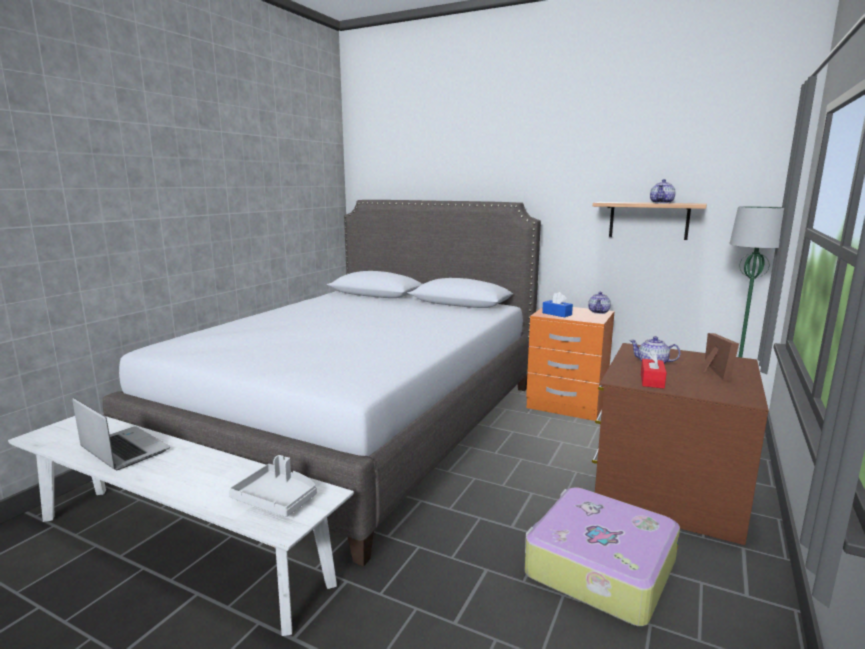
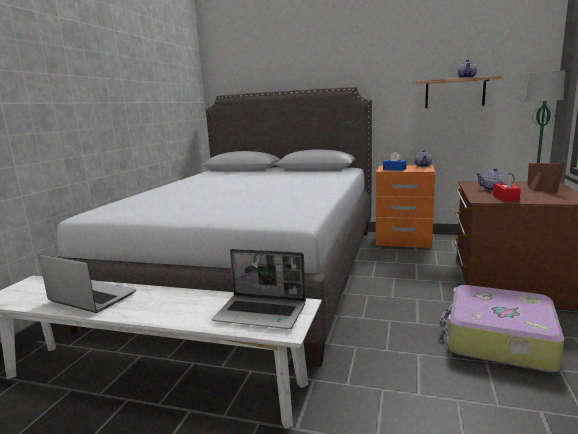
camera: 10 degrees left, 0 degrees up
grey tray [229,455,317,517] -> laptop [212,249,306,329]

